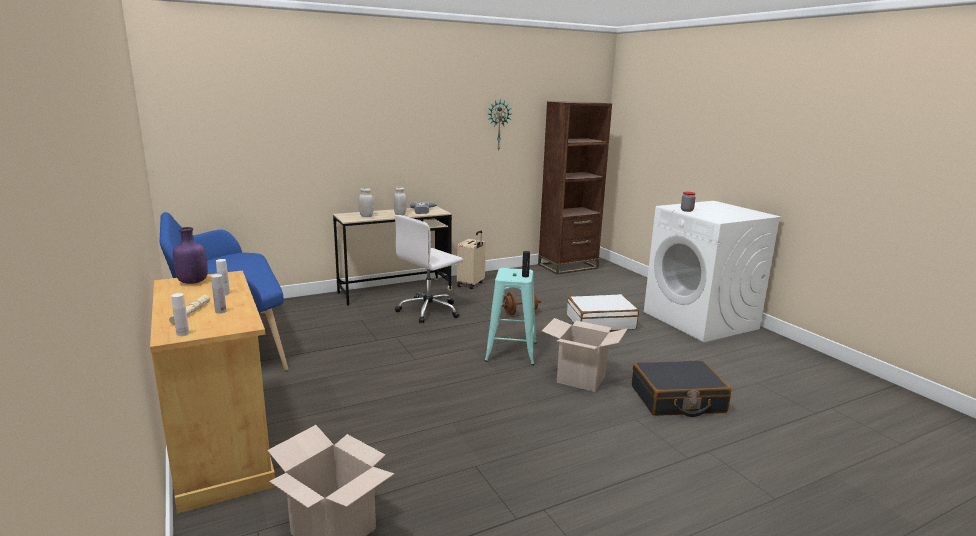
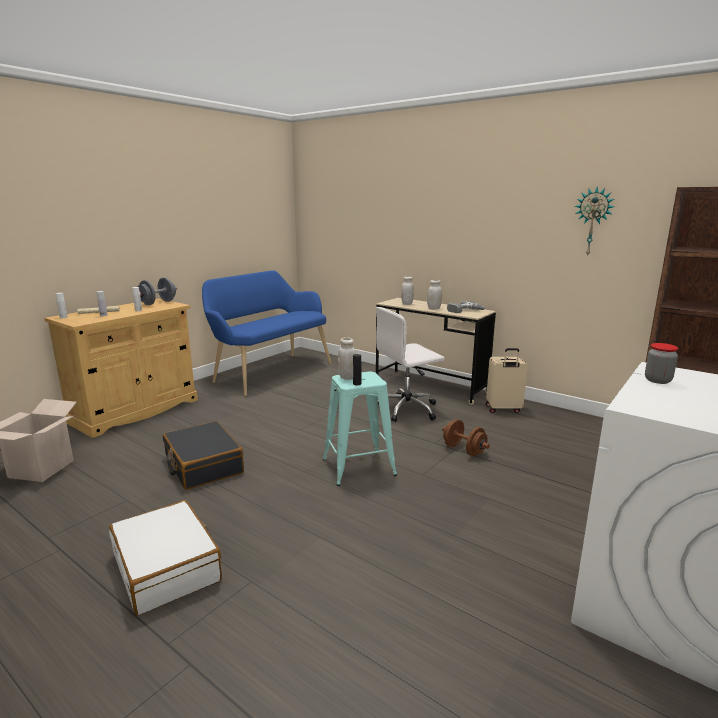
camera: 65 degrees right, 0 degrees up
purple bottle [173,227,208,284] -> grey dumbbell [138,278,177,305]
white office chair [395,215,463,323] -> white office chair turned 45 degrees counterclockwise [376,307,445,422]
cardboard box [542,318,628,392] -> none
white suitcase [567,294,639,331] -> white suitcase moved to [109,500,222,616]
black suitcase [632,360,731,417] -> black suitcase moved to [163,421,244,490]
none -> white jar [338,337,356,380]

